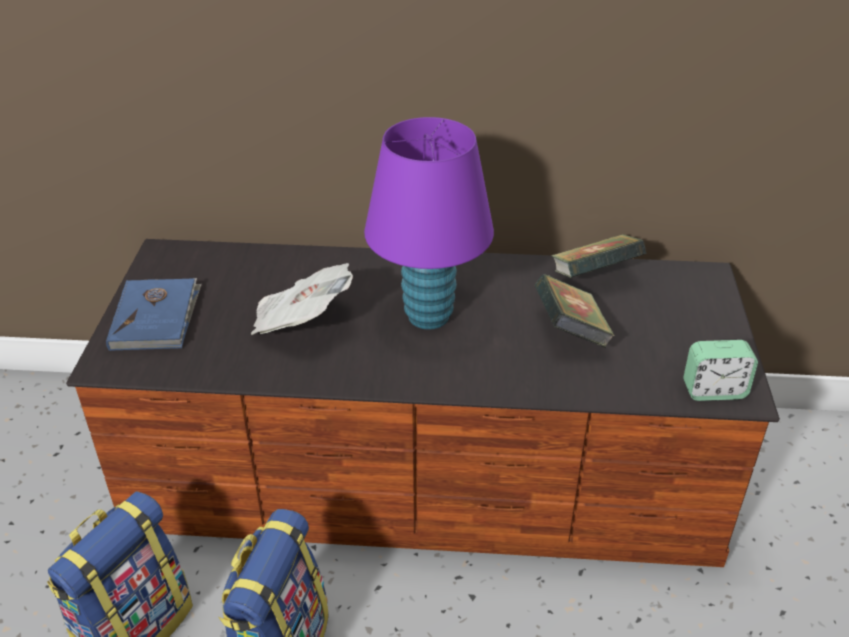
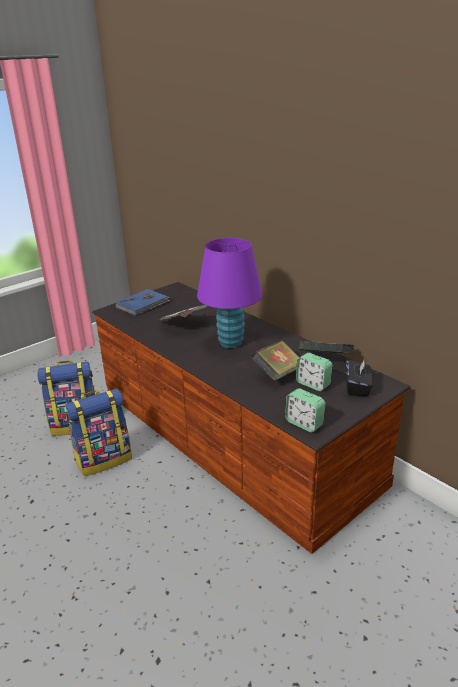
camera: 45 degrees right, 10 degrees down
none -> alarm clock [296,353,332,391]
none -> black tissue box [346,359,373,396]

